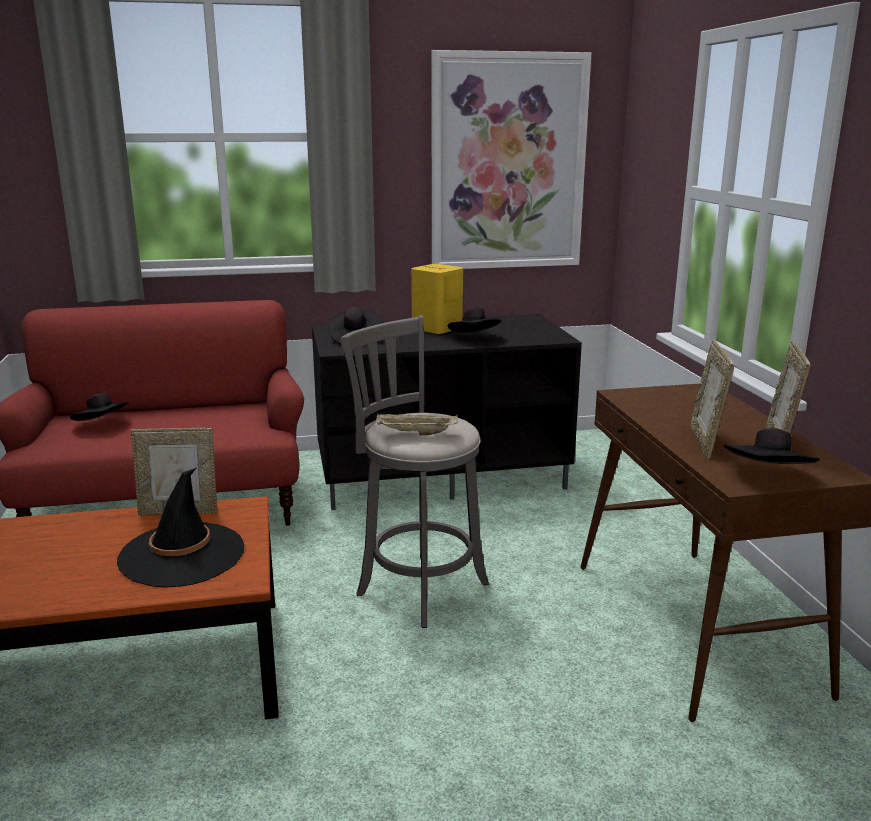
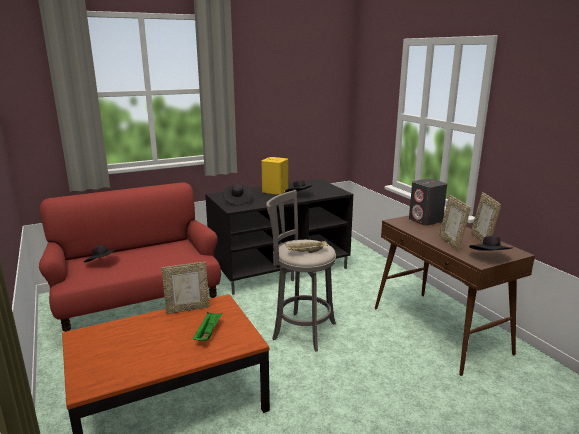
camera: 15 degrees left, 0 degrees up
black hat [117,468,244,587] -> green tray [193,312,223,341]
picture [431,50,591,269] -> none
none -> grey speaker [409,178,447,226]

